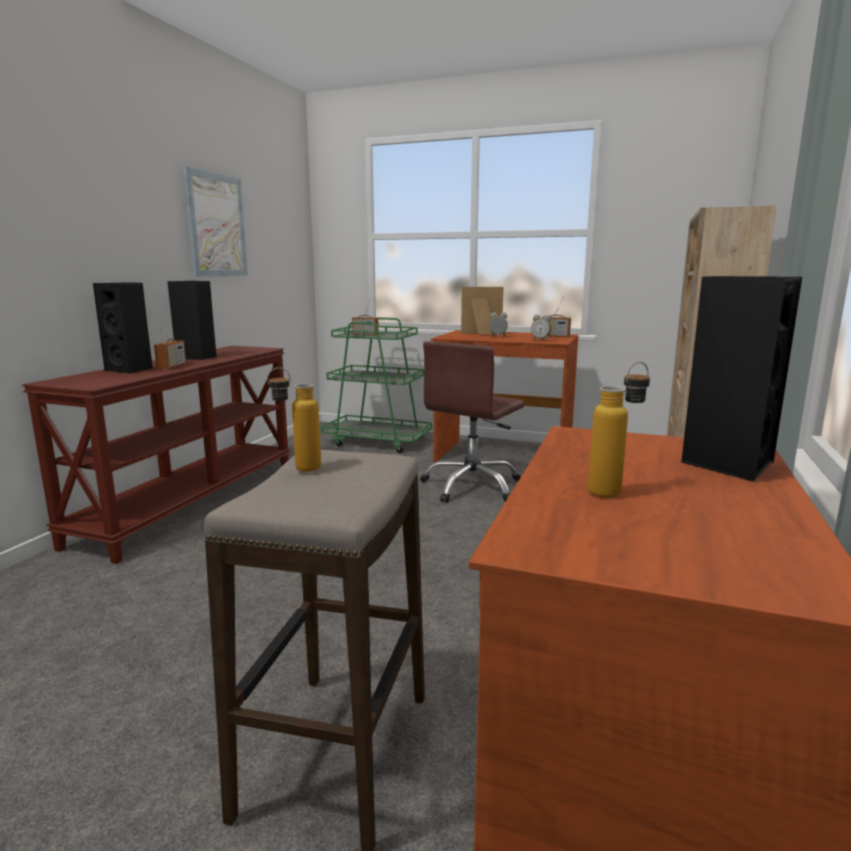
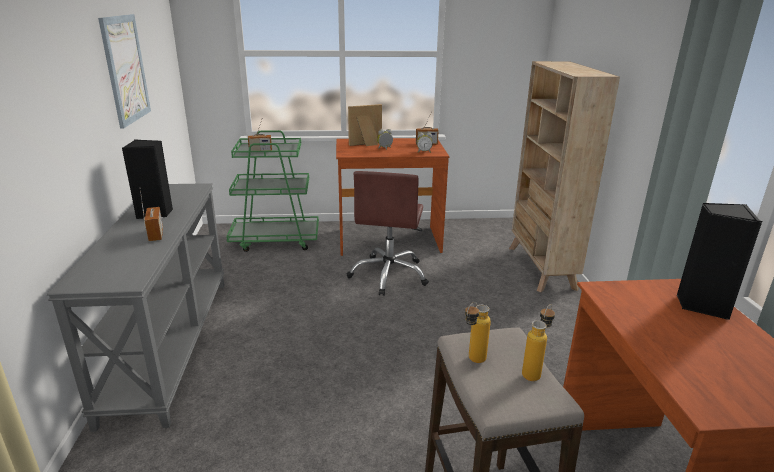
camera: 25 degrees left, 10 degrees up
brown console table [22,346,290,564] -> grey console table [47,183,224,432]
black speaker [93,282,153,374] -> none
bottle [588,361,650,498] -> bottle moved to [522,304,555,381]

